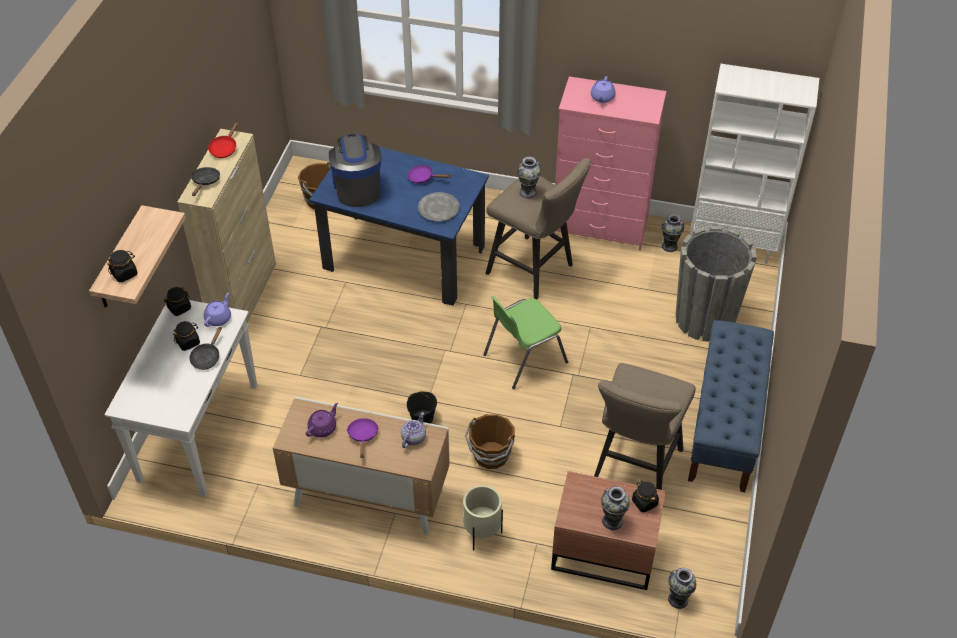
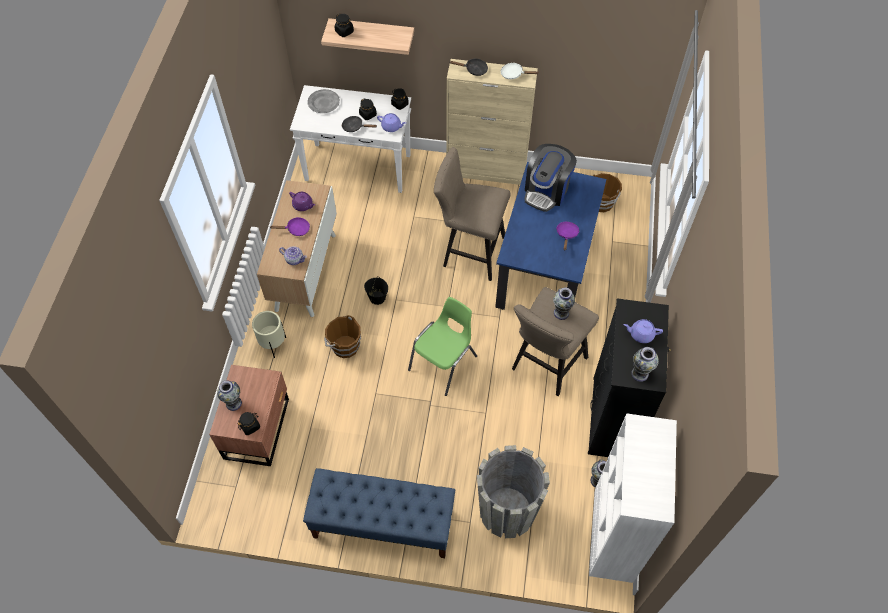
camera: 85 degrees right, 10 degrees up
red frying pan [208,121,239,158] -> white frying pan [500,63,539,79]
coffee machine [329,134,381,207] -> coffee machine turned 135 degrees clockwise [525,144,577,212]
grey plate [418,192,459,221] -> grey plate moved to [308,89,340,113]
green chair [483,296,568,389] -> green chair turned 75 degrees clockwise [408,297,477,396]
pink dresser [554,76,667,251] -> black dresser [588,298,671,457]
beige stool [594,363,696,490] -> beige stool moved to [434,147,510,281]
vase [668,568,696,609] -> vase moved to [631,347,659,382]

